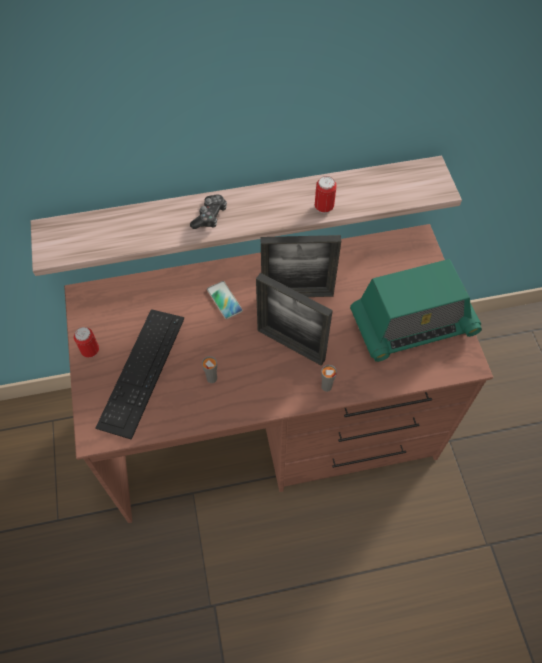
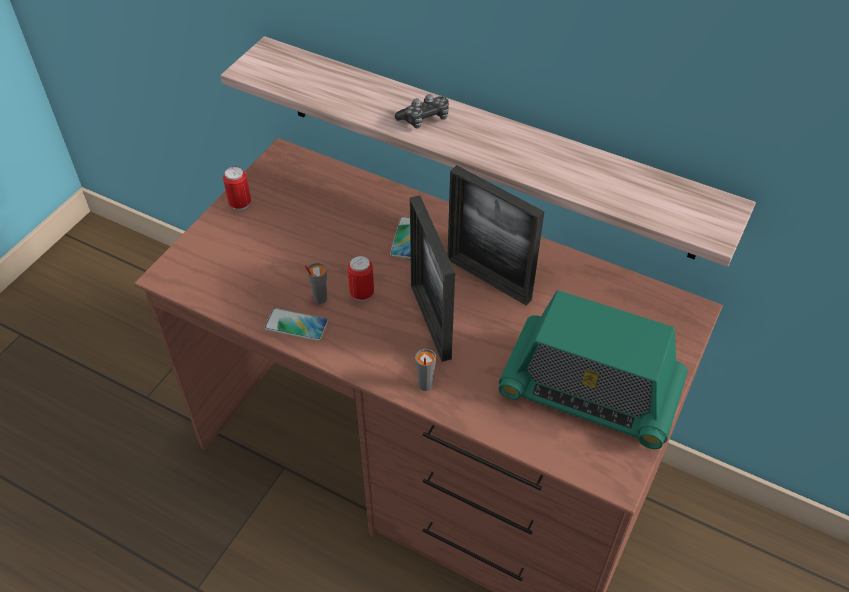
camera: 40 degrees right, 10 degrees down
keyboard [95,309,184,440] -> none
can [315,176,337,213] -> can moved to [348,256,374,301]
none -> phone [264,308,328,341]

